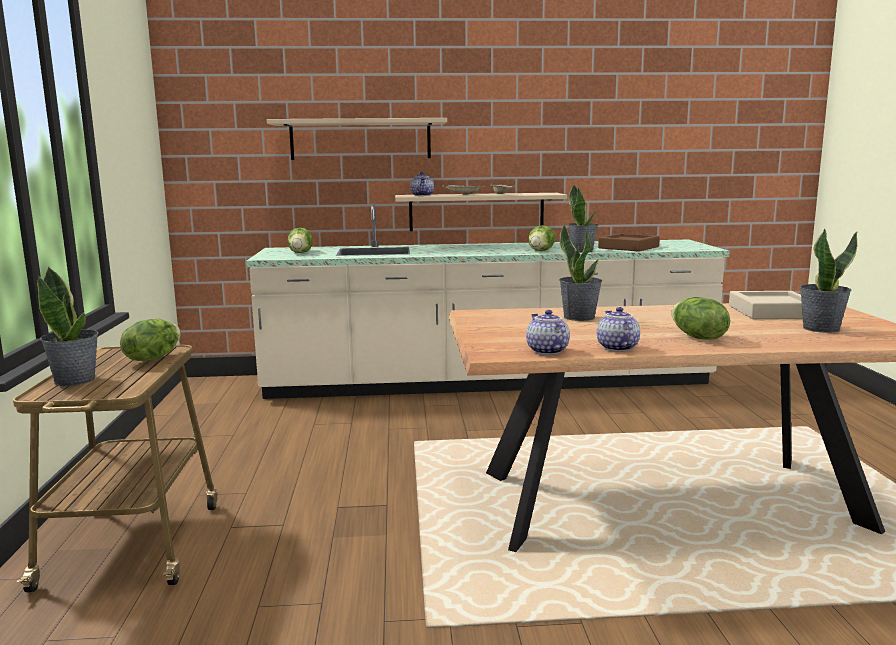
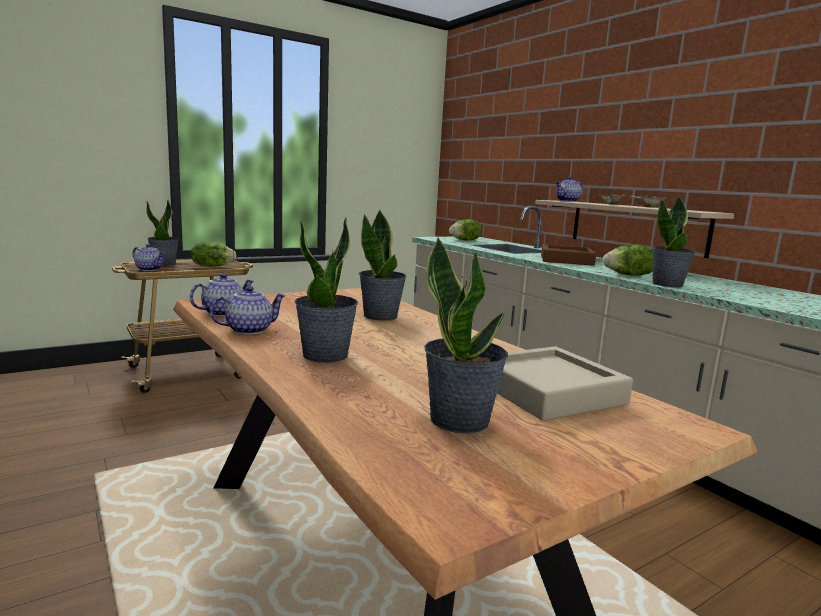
camera: 60 degrees right, 0 degrees up
beige shelf [267,118,447,160] -> none
brown tray [598,233,660,252] -> brown tray moved to [541,244,596,266]
lettuce [671,297,730,339] -> potted plant [294,217,358,363]
none -> teapot [133,244,165,271]

